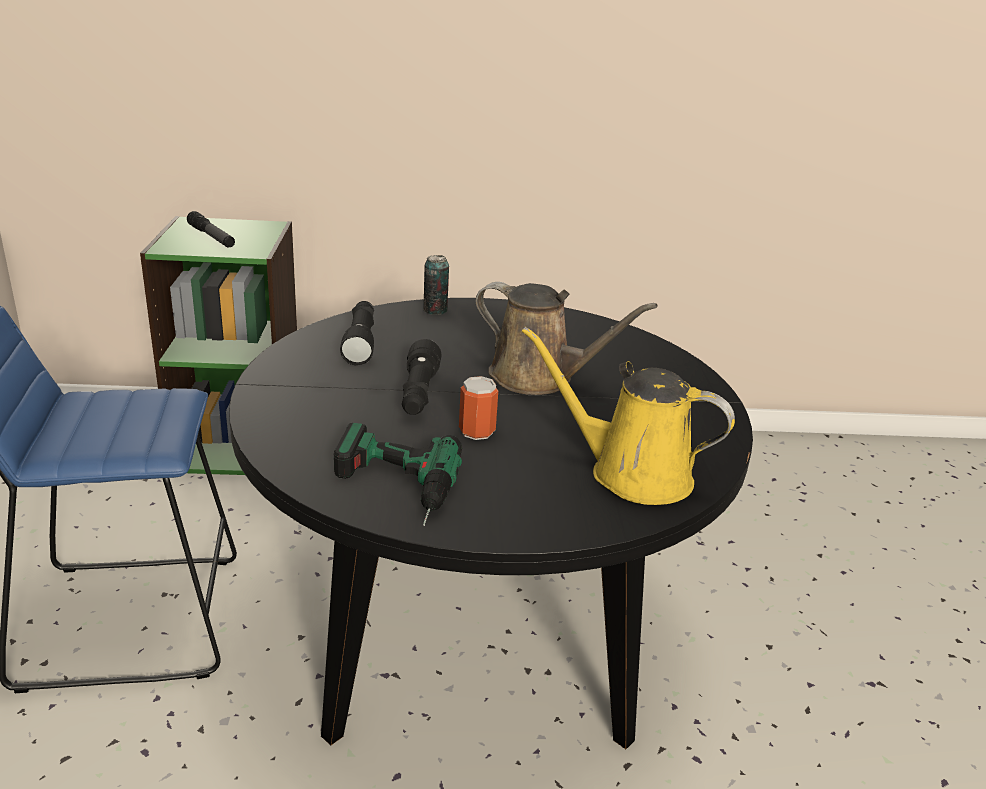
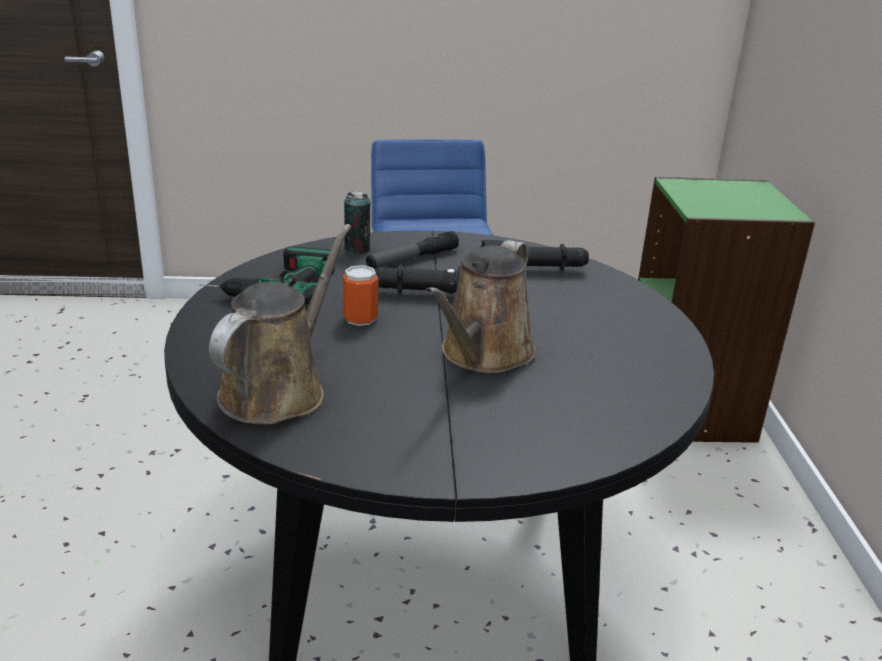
camera: 90 degrees right, 0 degrees up
flashlight [187,211,235,248] -> flashlight moved to [366,231,459,269]
can [423,255,449,315] -> can moved to [344,191,370,254]
yellow watering can [522,327,735,505] -> brown watering can [209,224,351,425]

